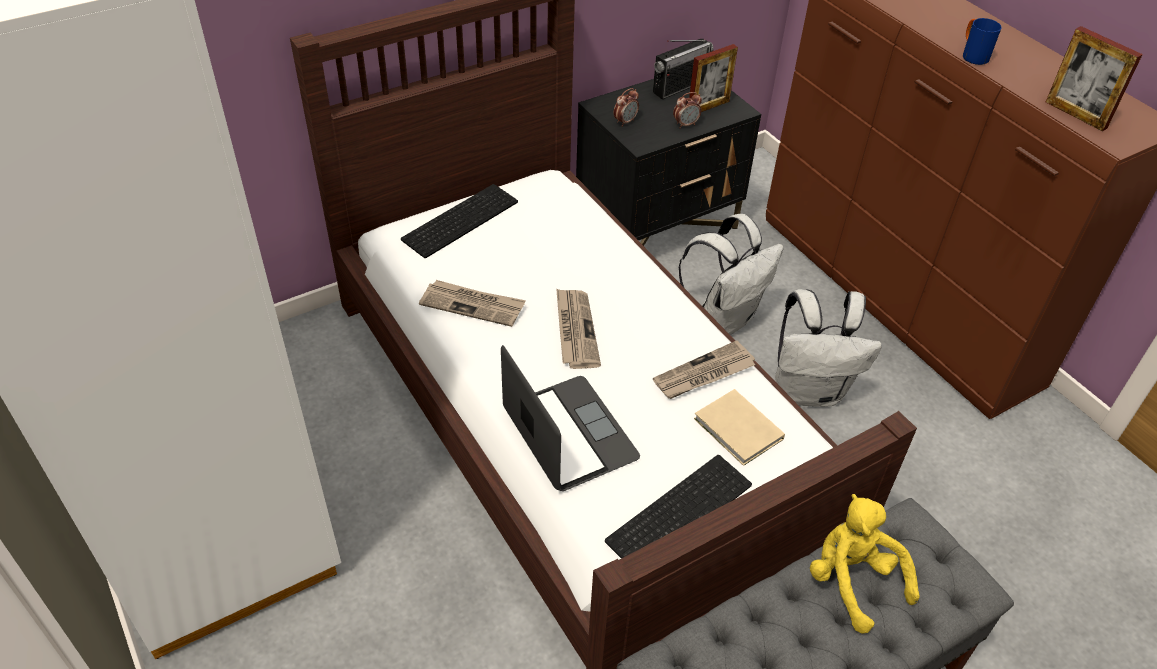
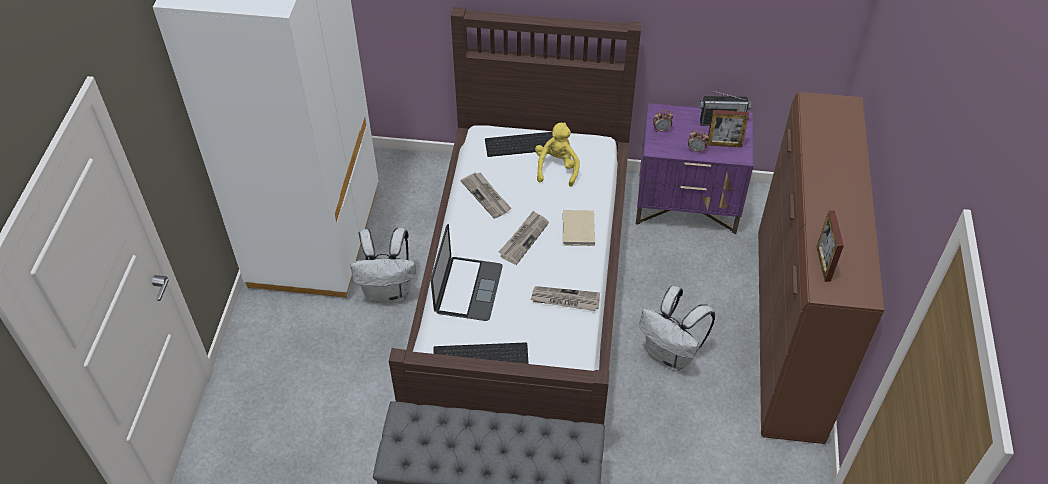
camera: 40 degrees right, 5 degrees up
black nightstand [576,79,761,246] -> purple nightstand [636,103,753,234]
white backpack [678,214,784,335] -> white backpack moved to [351,228,416,303]
beige book [694,389,785,466] -> beige book moved to [563,210,595,246]
yellow plush toy [810,494,920,634] -> yellow plush toy moved to [535,122,580,187]
blue mug [963,18,1002,65] -> none

